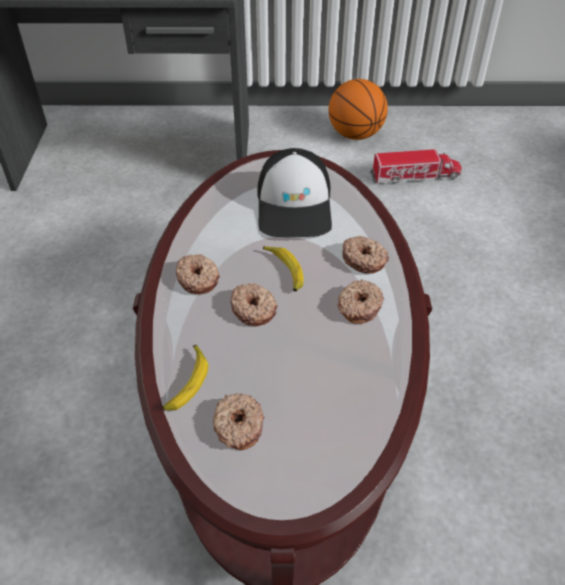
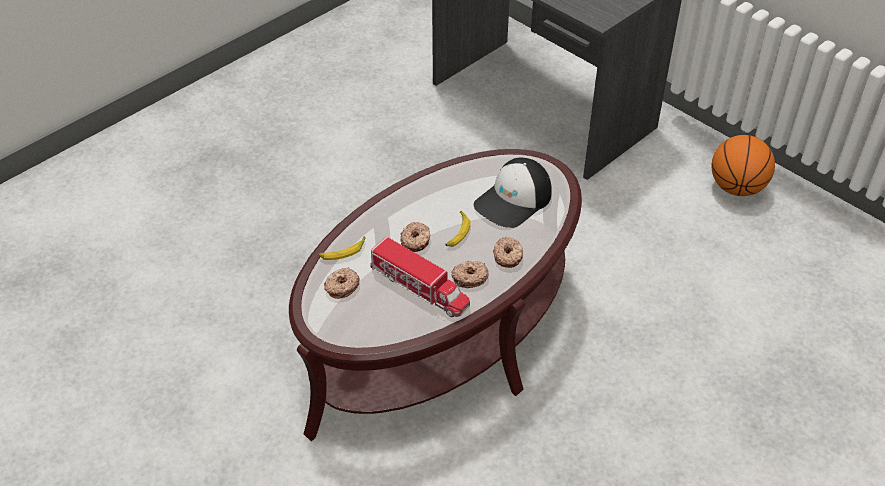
camera: 45 degrees right, 0 degrees up
donut [176,254,220,294] -> none
toy truck [370,149,462,183] -> toy truck moved to [370,237,470,317]

